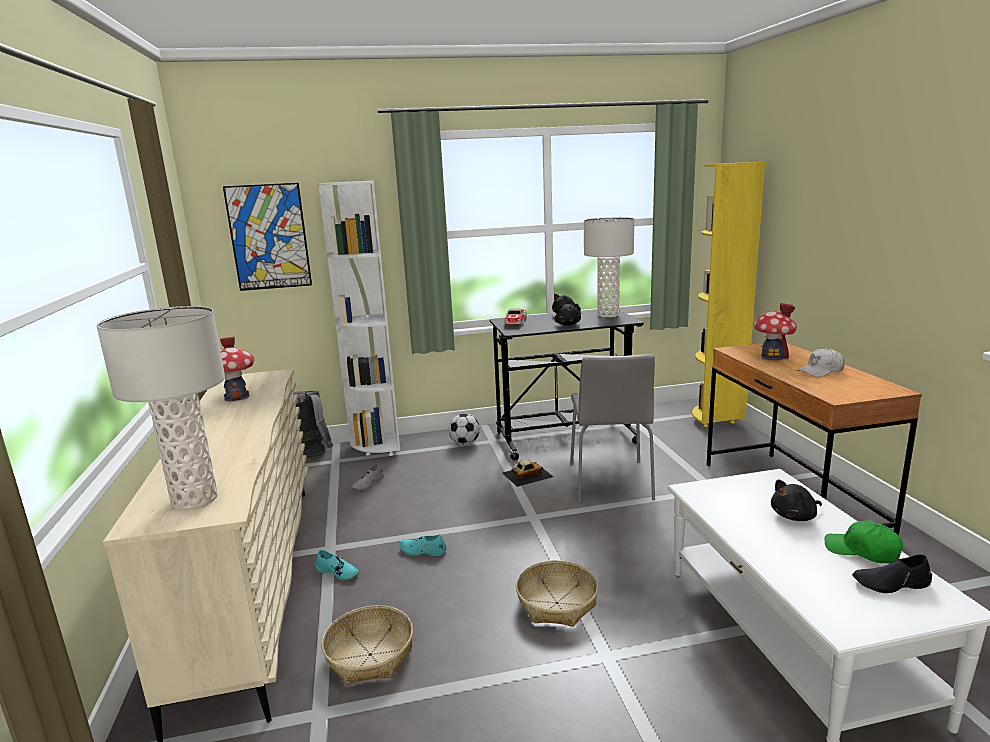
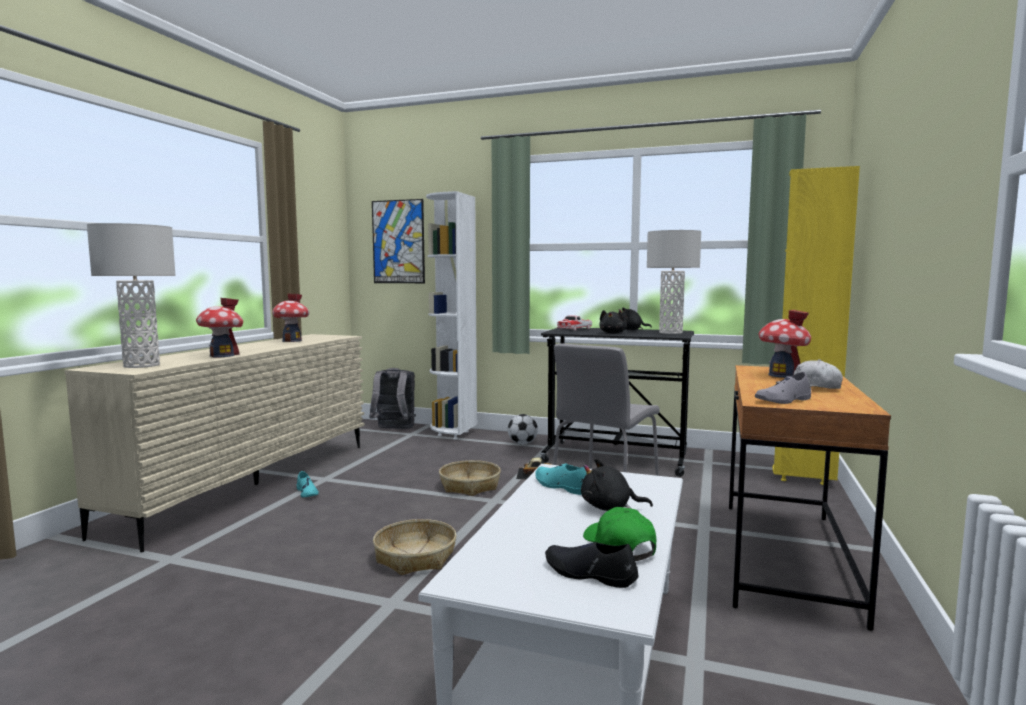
camera: 30 degrees right, 10 degrees down
basket [322,605,413,685] -> basket moved to [439,460,501,496]
grey shoe [351,463,384,490] -> grey shoe moved to [755,372,811,404]
turquoise shoe [399,534,447,556] -> turquoise shoe moved to [535,463,587,495]
none -> toy house [196,298,243,357]

